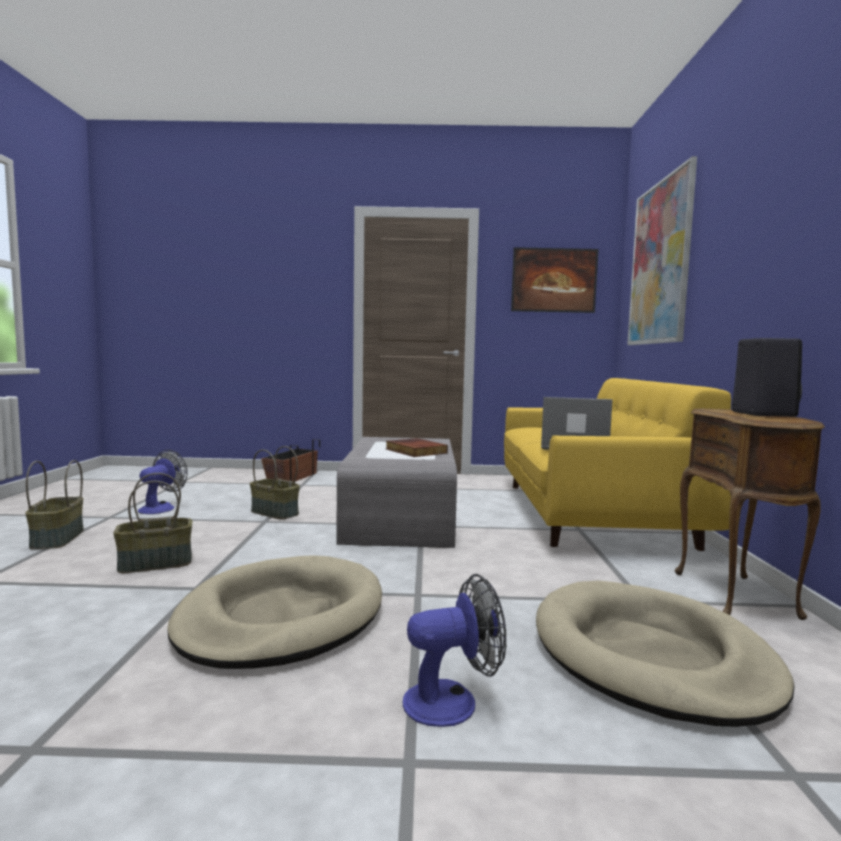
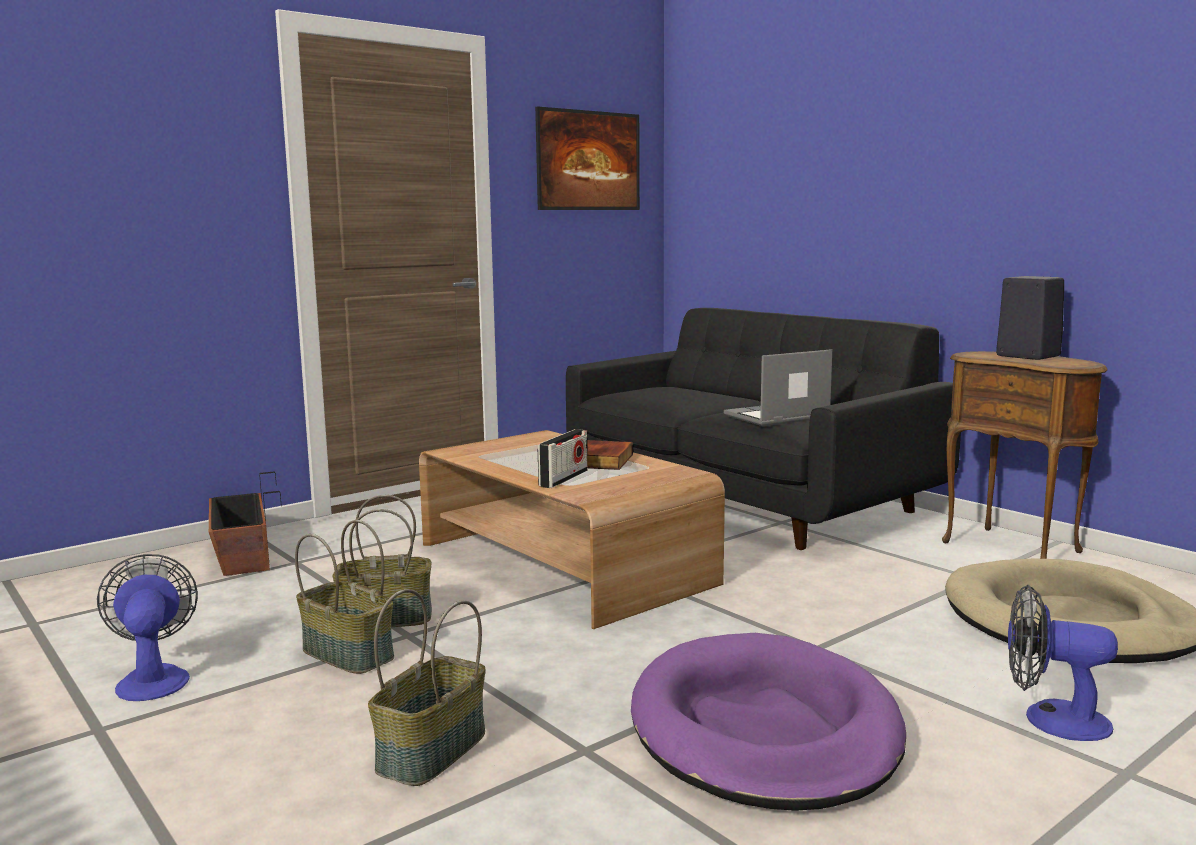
camera: 40 degrees left, 5 degrees up
basket [25,460,84,549] -> basket moved to [295,520,394,674]
beige dog bed [167,555,382,669] -> purple dog bed [631,633,906,811]
grey coffee table [337,437,457,548] -> brown coffee table [419,430,725,629]
fan [403,574,506,727] -> fan turned 105 degrees counterclockwise [1008,585,1118,741]
yellow sofa [504,378,731,551] -> black sofa [566,308,961,550]
picture [627,156,697,345] -> none
none -> radio [538,429,587,488]

